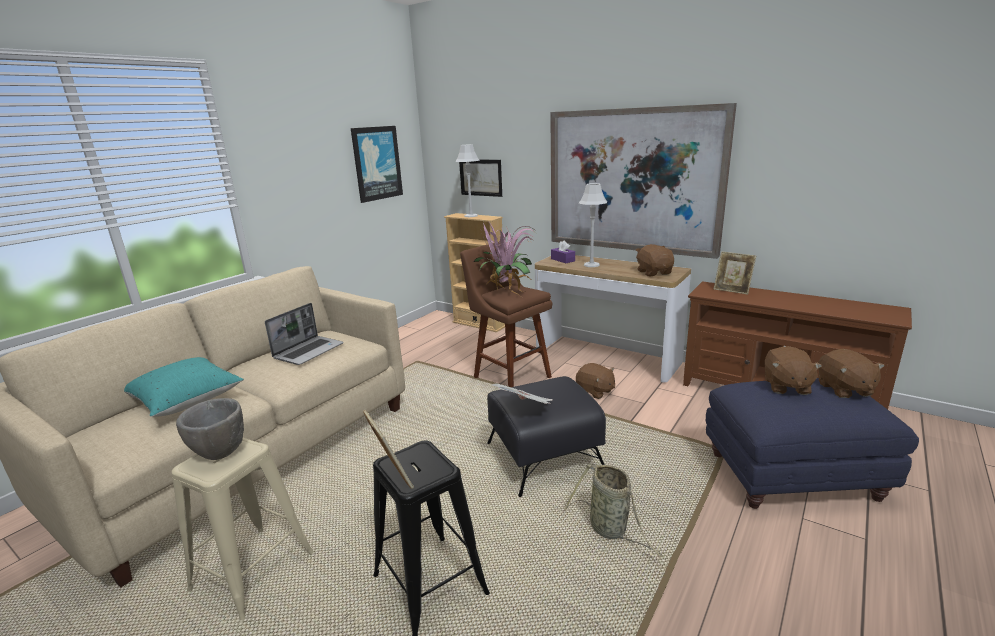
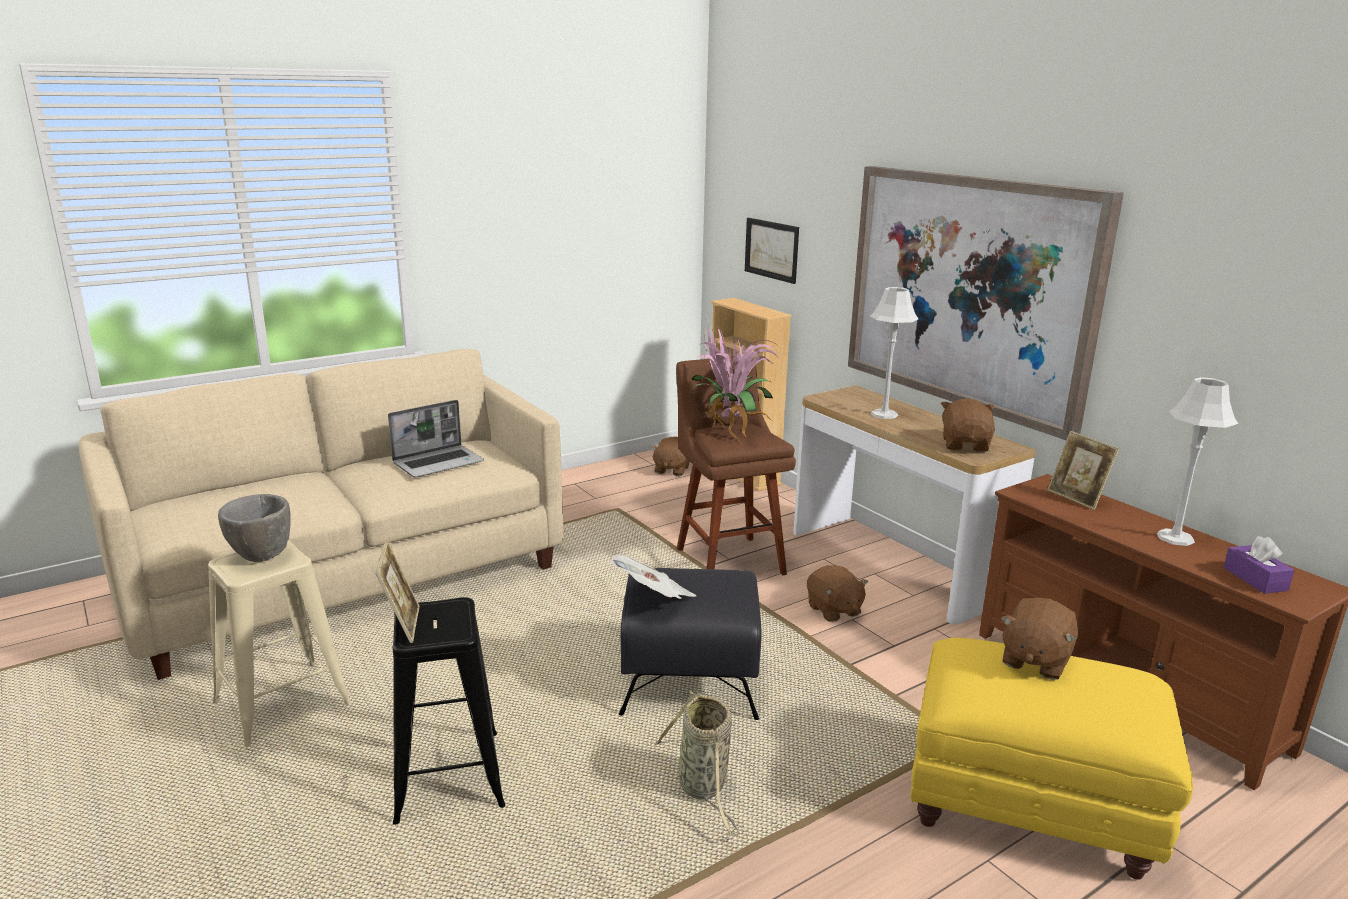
camera: 20 degrees right, 0 degrees up
turquoise pillow [124,357,244,417] -> none
picture [351,126,403,203] -> none
grey table lamp [456,144,480,217] -> grey table lamp moved to [1157,377,1238,546]
purple tissue box [551,240,575,263] -> purple tissue box moved to [1223,536,1294,594]
blue ottoman [706,378,919,509] -> yellow ottoman [911,638,1193,880]
brown plush toy [818,349,885,398] -> brown plush toy moved to [651,437,689,476]

